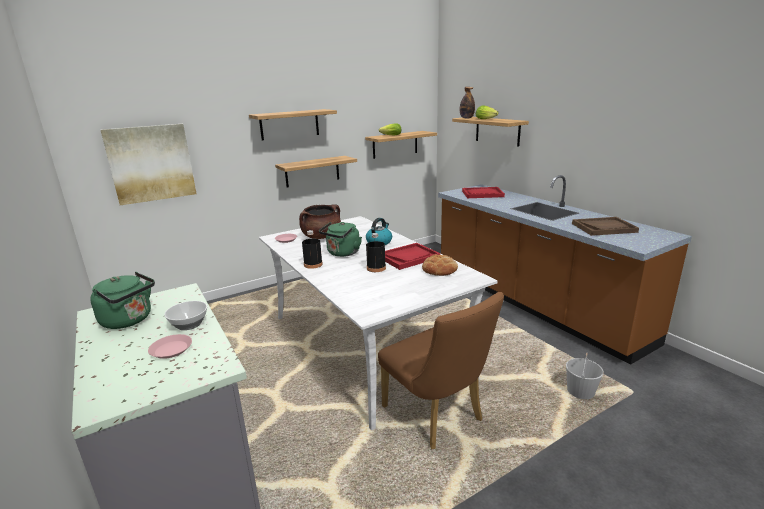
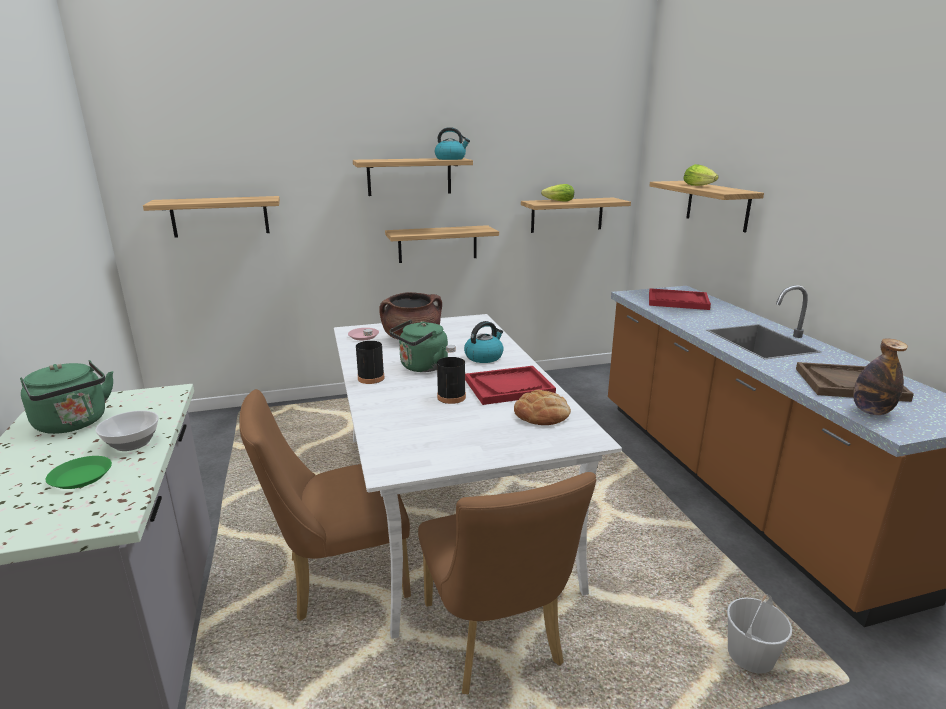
camera: 15 degrees right, 0 degrees up
picture [101,124,197,205] -> shelf [143,196,280,238]
pink plate [148,334,192,359] -> green plate [46,456,112,489]
bottle [460,87,475,119] -> bottle moved to [853,338,908,415]
none -> brown chair [239,389,411,621]
none -> kettle [435,127,470,160]

